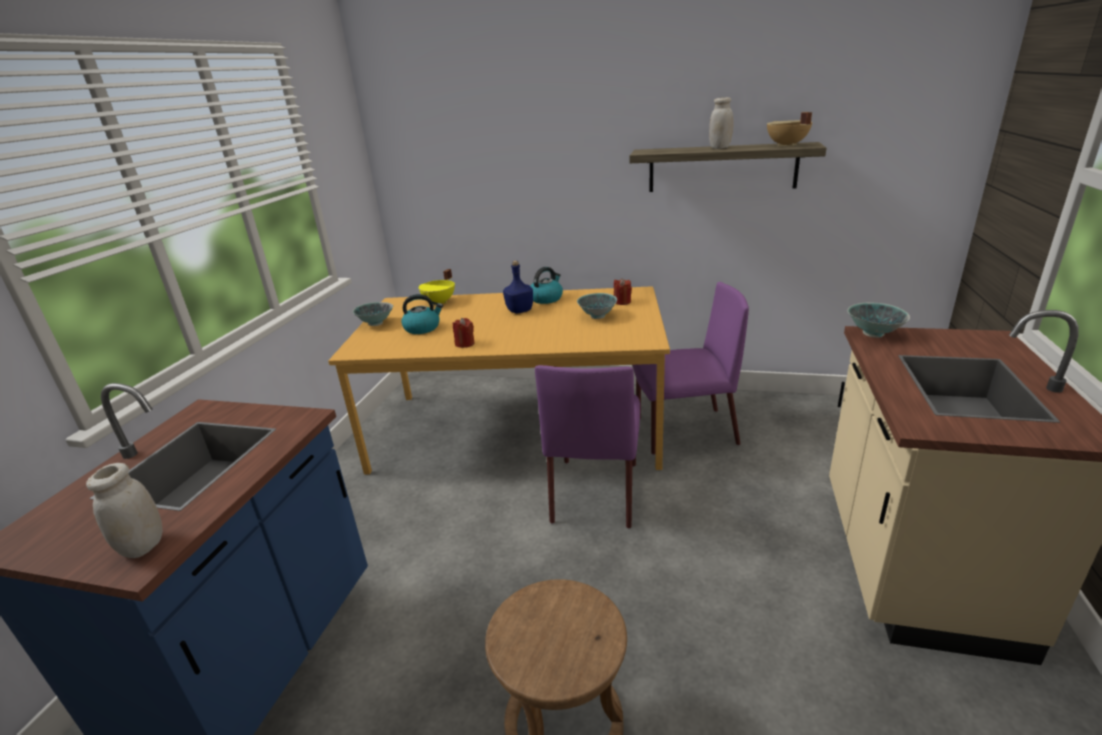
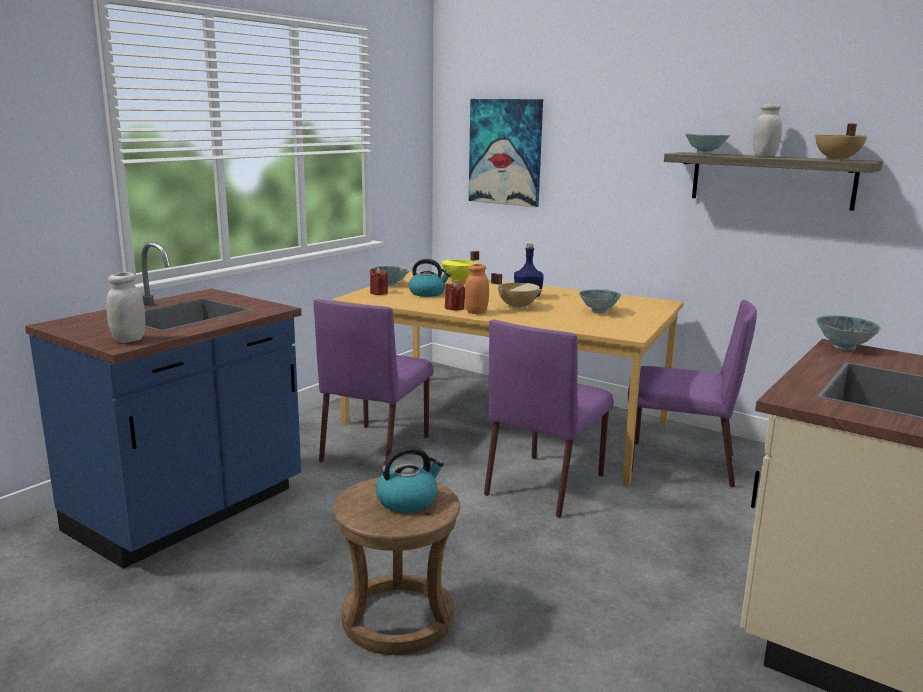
camera: 20 degrees right, 10 degrees down
kettle [530,267,563,304] -> kettle moved to [376,446,444,513]
red candle [614,278,632,305] -> red candle moved to [370,267,388,295]
none -> purple chair [313,299,434,463]
none -> orange jar [465,264,489,314]
none -> picture [469,99,543,207]
none -> beige cooking pot [491,273,543,309]
none -> bowl [685,133,729,154]

